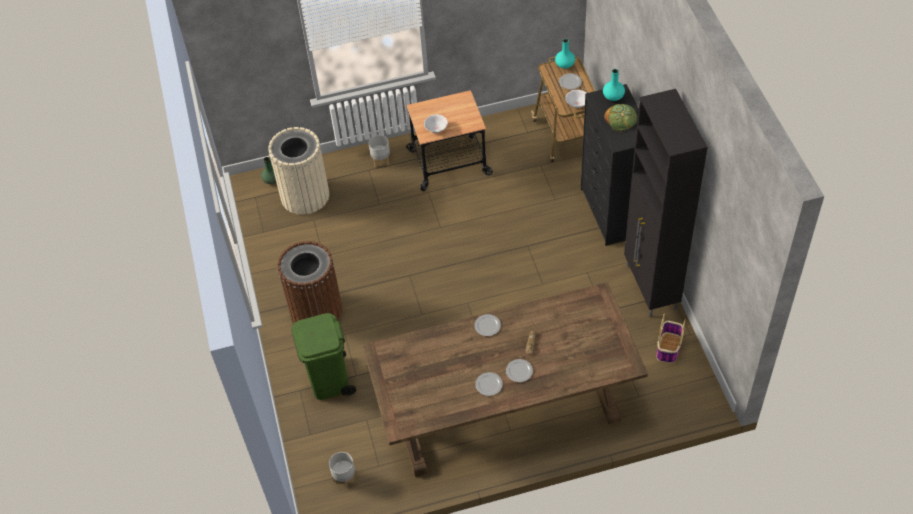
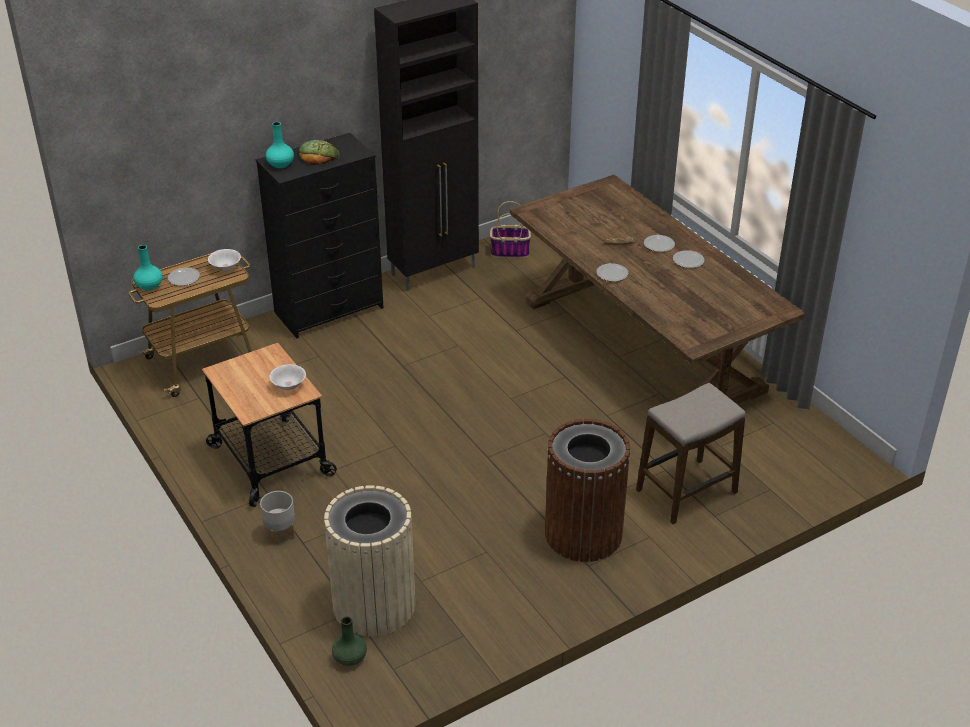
camera: 110 degrees left, 15 degrees down
green trash can [291,313,356,400] -> stool [636,383,745,524]
grey planter [329,452,357,488] -> none

